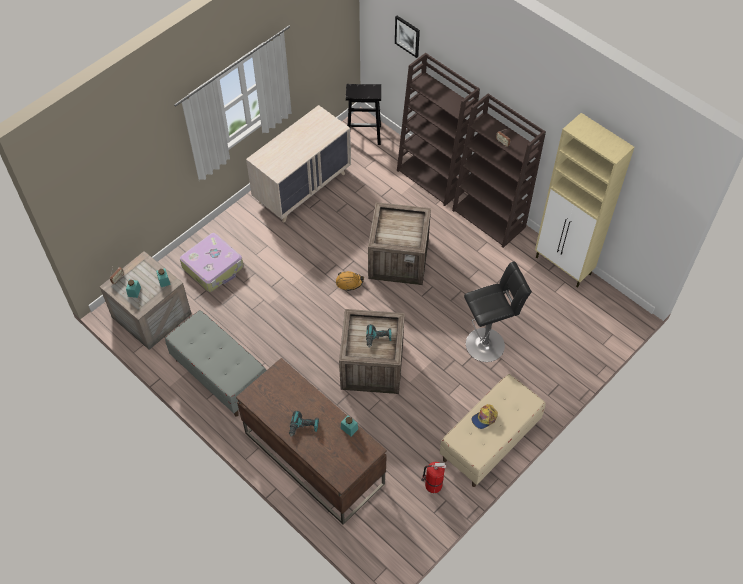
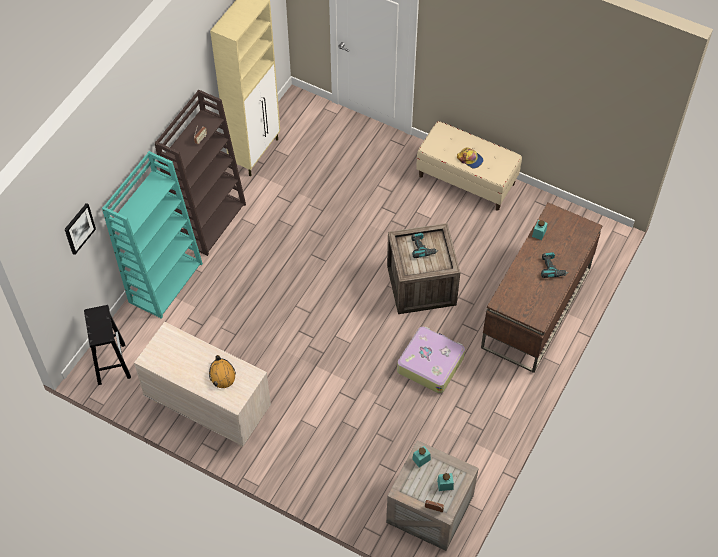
camera: 105 degrees left, 0 degrees up
grey bench [165,310,266,417] -> none
suitcase [180,233,243,292] -> suitcase moved to [397,326,465,393]
orange hard hat [336,271,364,291] -> orange hard hat moved to [209,355,236,388]
crate [368,202,431,285] -> none
brown bookcase [397,53,480,206] -> turquoise bookcase [102,151,203,319]
fire extinguisher [421,461,446,493] -> none
black stool [464,261,532,362] -> none

